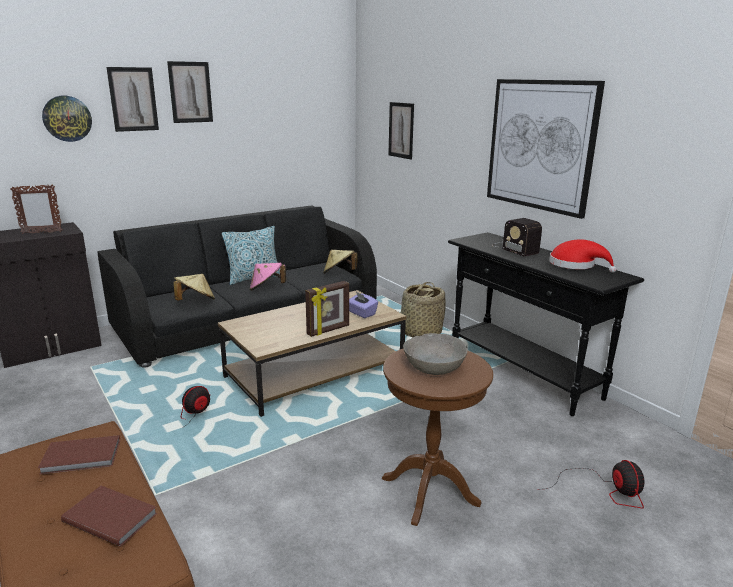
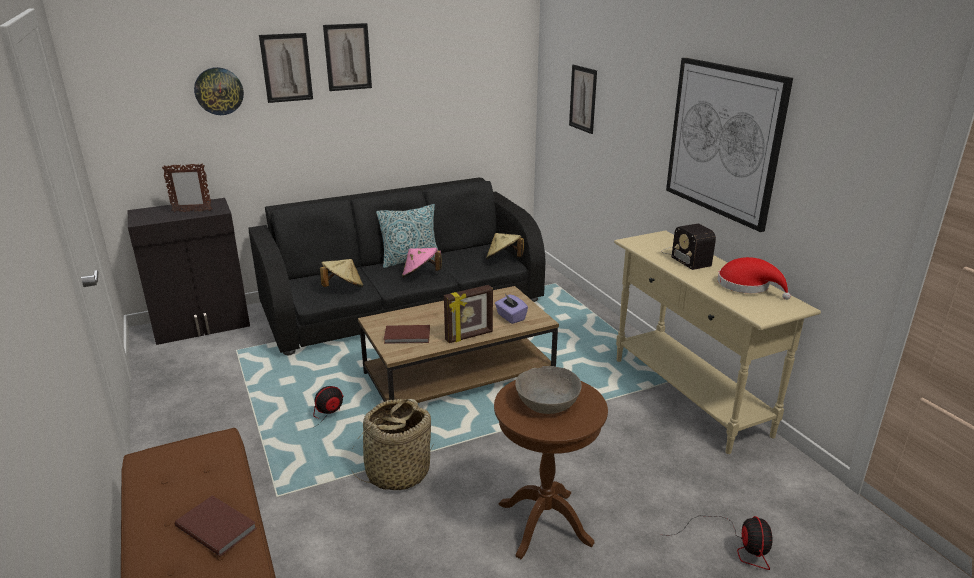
camera: 10 degrees right, 5 degrees up
brown book [38,435,120,475] -> brown book moved to [384,325,430,344]
basket [401,282,446,337] -> basket moved to [352,399,433,490]
black console table [448,232,644,416] -> beige console table [614,230,821,454]

